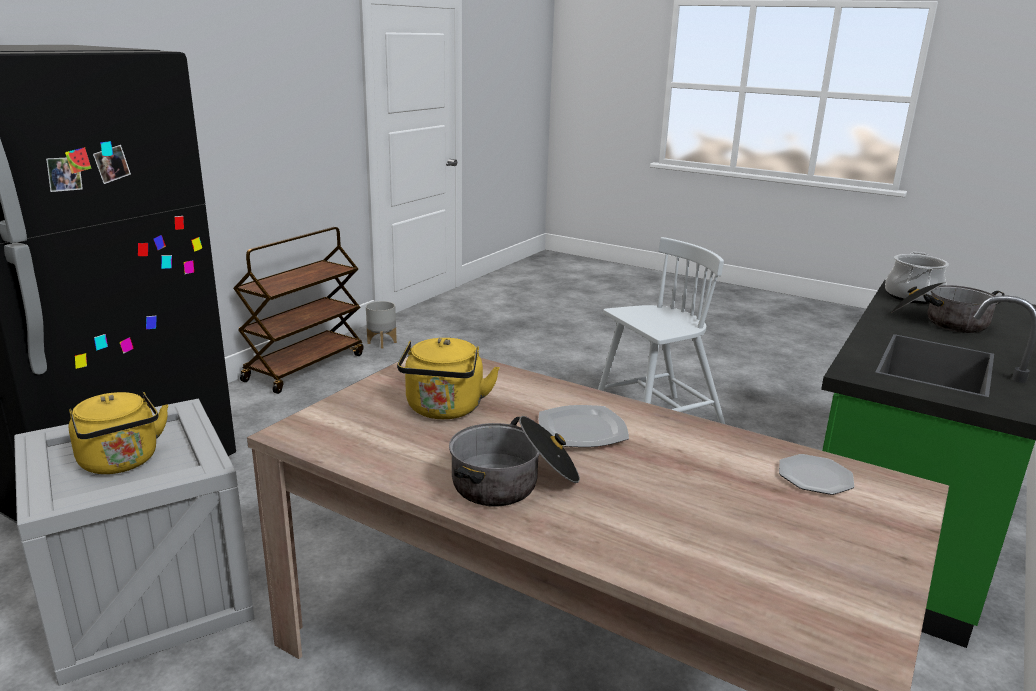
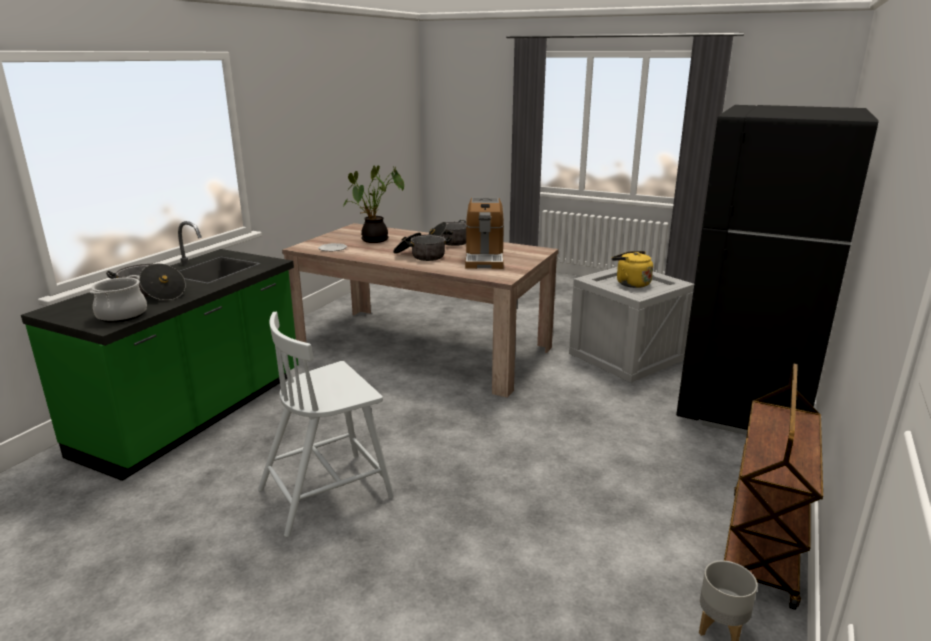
camera: 175 degrees right, 0 degrees up
yellow kettle [397,338,500,419] -> coffee machine [465,197,504,269]
plate [539,405,629,447] -> cooking pot [393,233,452,261]
none -> potted plant [343,166,404,243]

